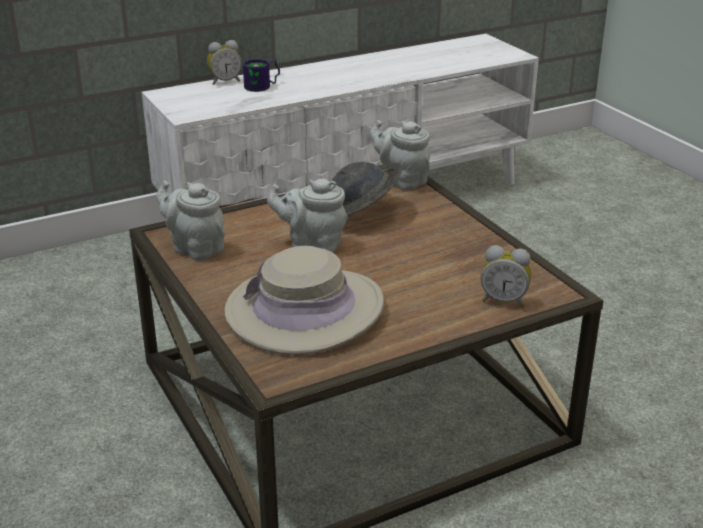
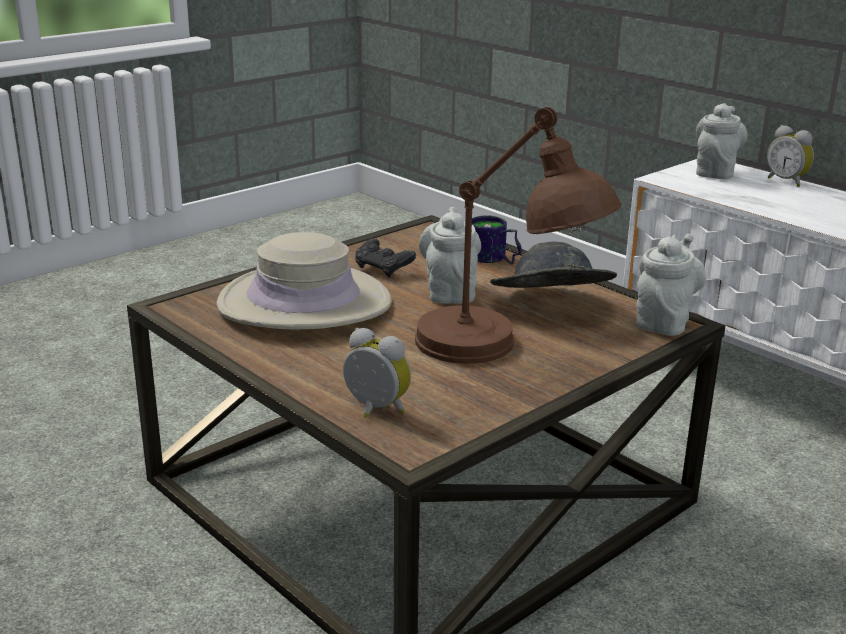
camera: 75 degrees right, 5 degrees down
grey teapot [156,181,225,260] -> grey teapot moved to [696,103,747,179]
mug [243,59,280,92] -> mug moved to [472,215,522,264]
alarm clock [481,245,531,308] -> alarm clock turned 120 degrees clockwise [343,328,411,418]
none -> black game controller [355,238,416,278]
none -> brown table lamp [415,107,622,364]

